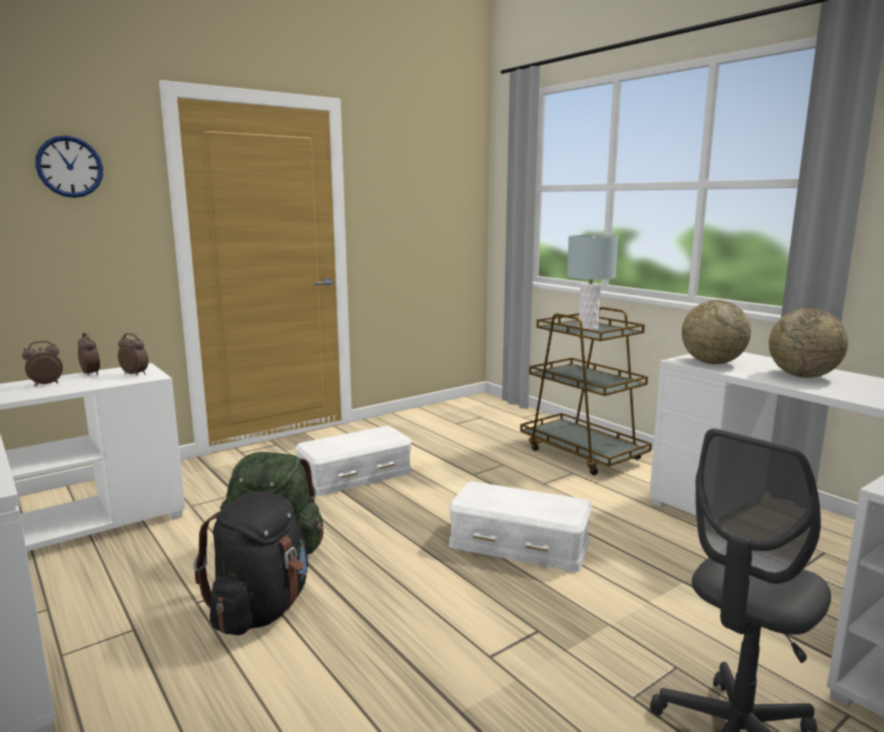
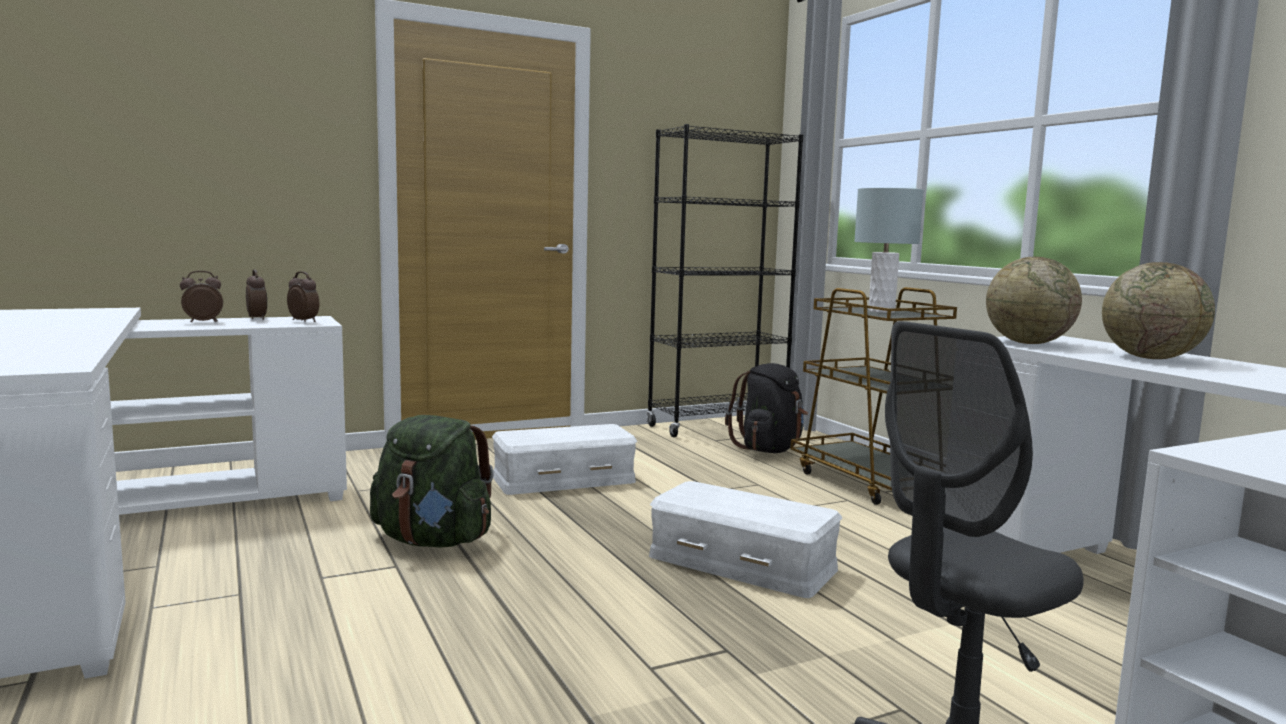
camera: 10 degrees right, 5 degrees down
wall clock [35,135,103,198] -> none
black backpack [194,491,308,635] -> black backpack moved to [725,363,808,453]
none -> black bookcase [647,124,803,437]

